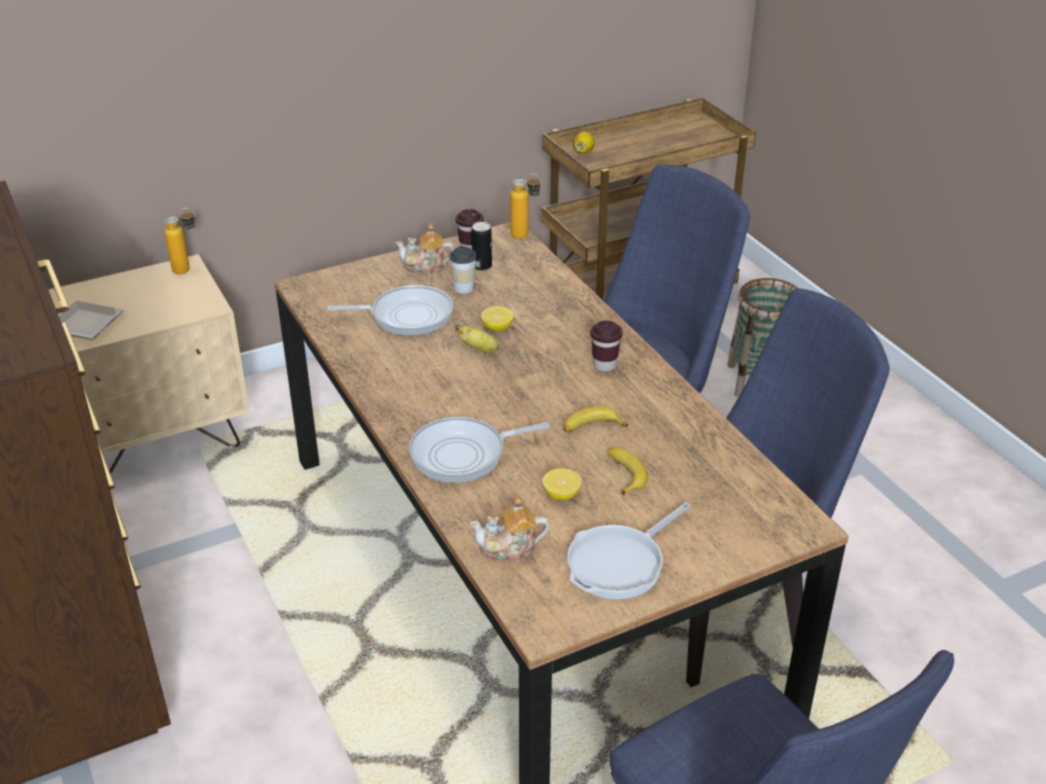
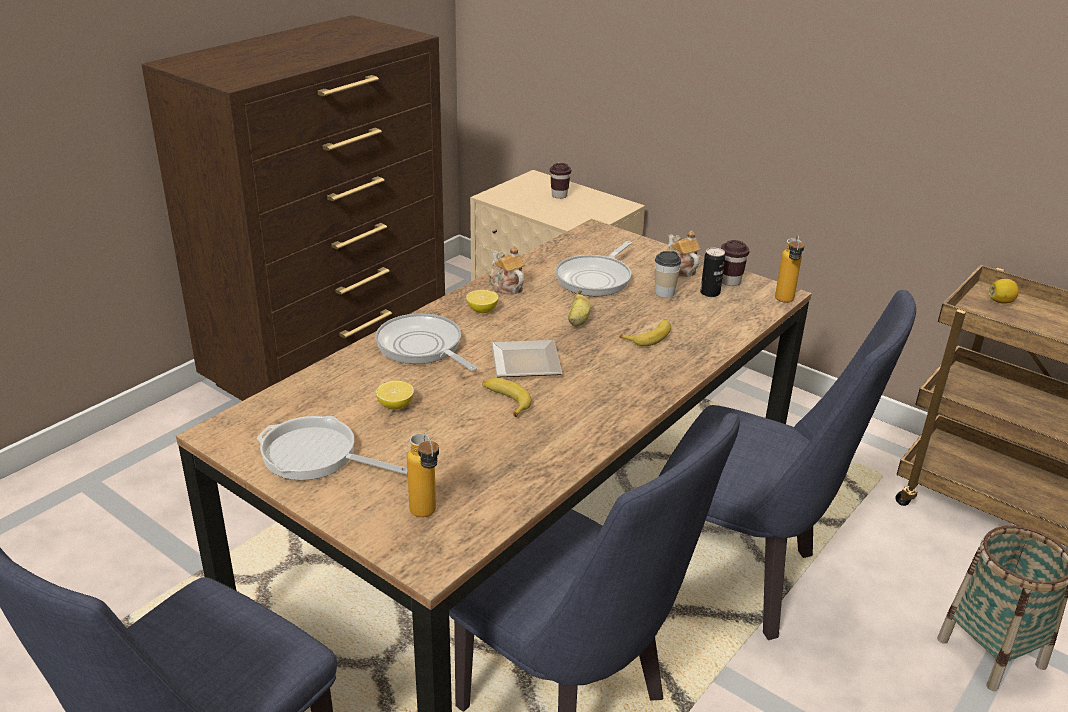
camera: 65 degrees right, 5 degrees down
plate [59,301,124,340] -> plate moved to [491,340,563,377]
bottle [165,208,195,274] -> bottle moved to [407,433,439,517]
frying pan [327,285,453,336] -> frying pan turned 60 degrees clockwise [556,241,632,296]
teapot [470,496,549,562] -> teapot moved to [488,246,525,295]
lemon [481,306,514,331] -> lemon moved to [466,290,498,313]
brown cup [590,320,623,372] -> brown cup moved to [550,163,571,199]
banana [608,448,648,495] -> banana moved to [619,319,671,346]

